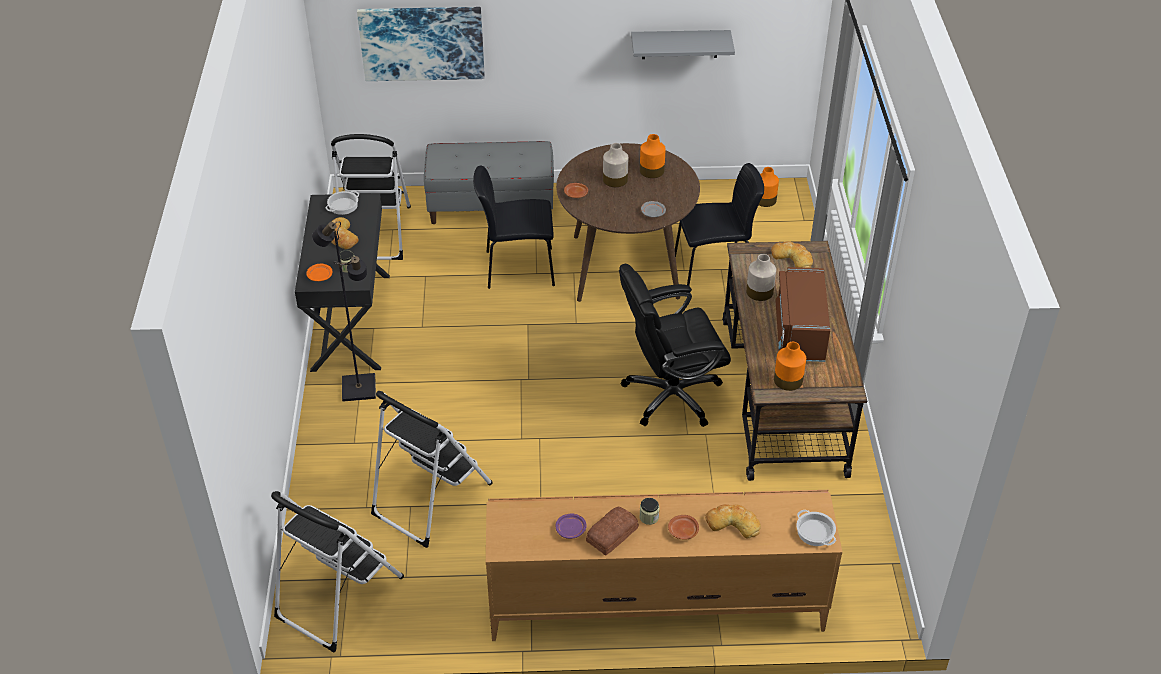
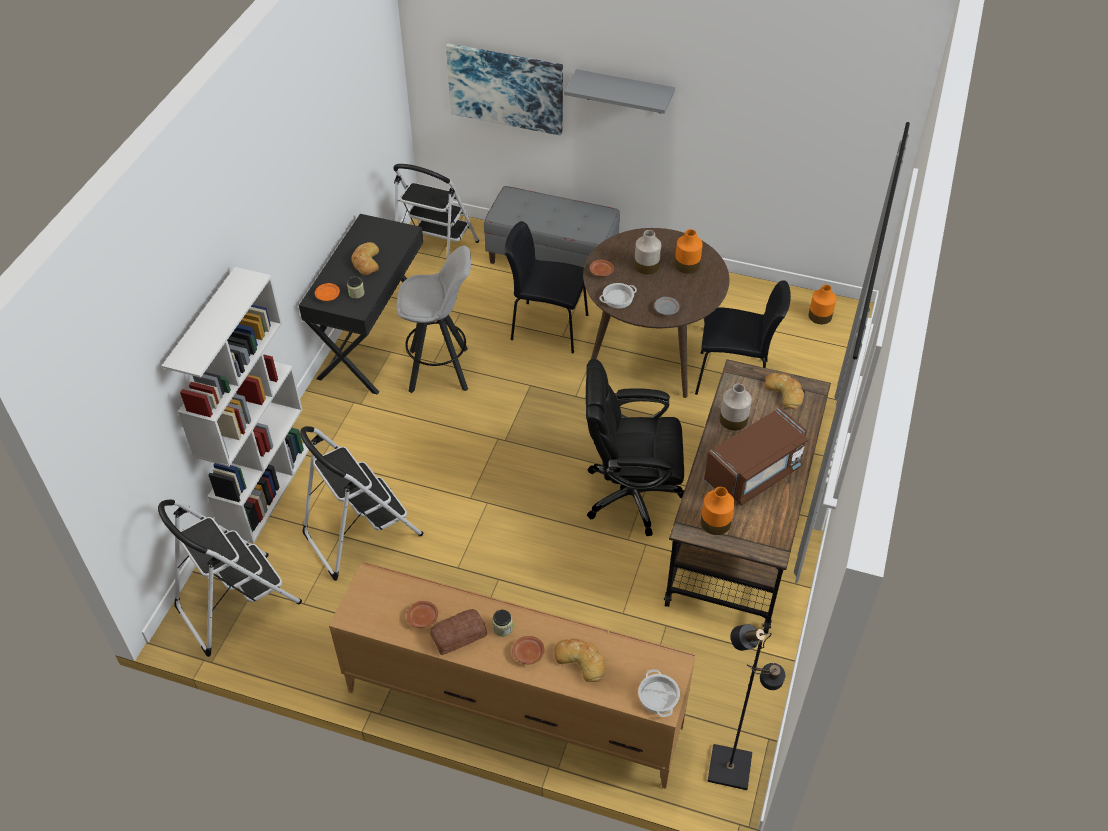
camera: 20 degrees right, 5 degrees up
black floor lamp [312,221,376,402] -> black floor lamp moved to [707,624,785,790]
cooking pot [325,191,359,215] -> cooking pot moved to [599,283,637,308]
purple plate [556,514,587,539] -> brown plate [407,601,438,628]
grey shelf [631,30,735,59] -> grey shelf moved to [564,69,675,114]
brown microwave [776,267,830,362] -> brown microwave turned 150 degrees counterclockwise [704,408,808,506]
none -> white bookcase [162,267,309,544]
none -> grey stool [396,246,471,393]

